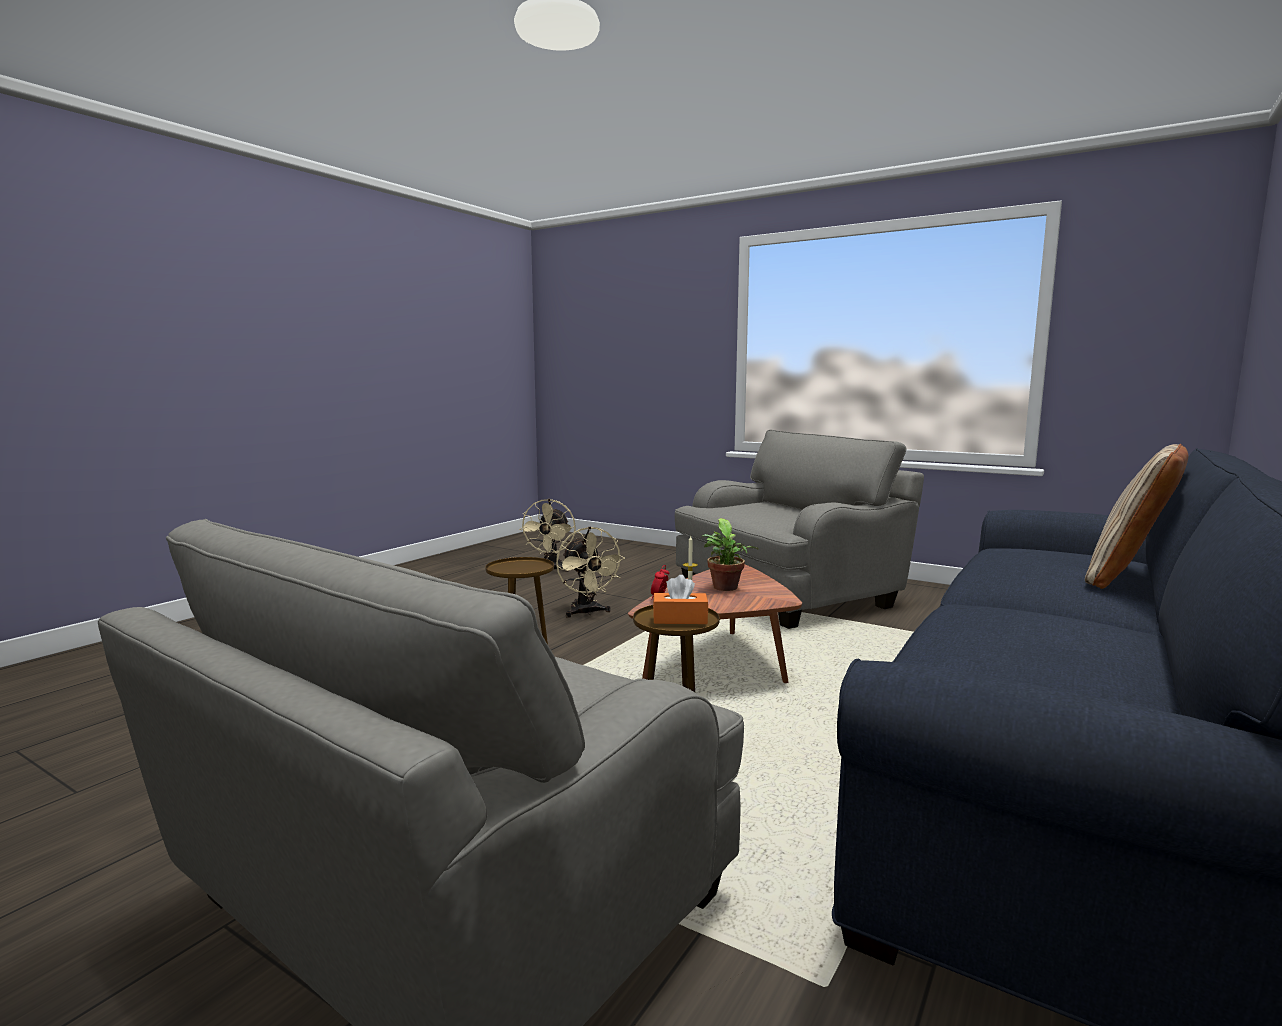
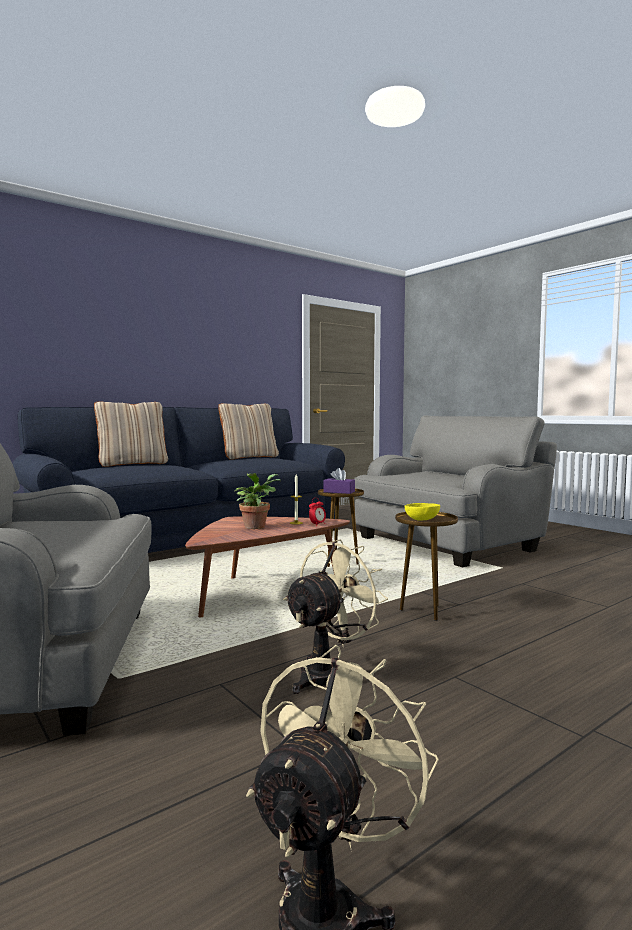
camera: 160 degrees left, 5 degrees down
beige fan [556,527,625,618] -> beige fan turned 45 degrees clockwise [283,540,388,694]
orange tissue box [653,575,708,624] -> purple tissue box [324,468,355,494]
none -> beige pillow [218,403,279,460]
none -> yellow bowl [404,503,440,521]

